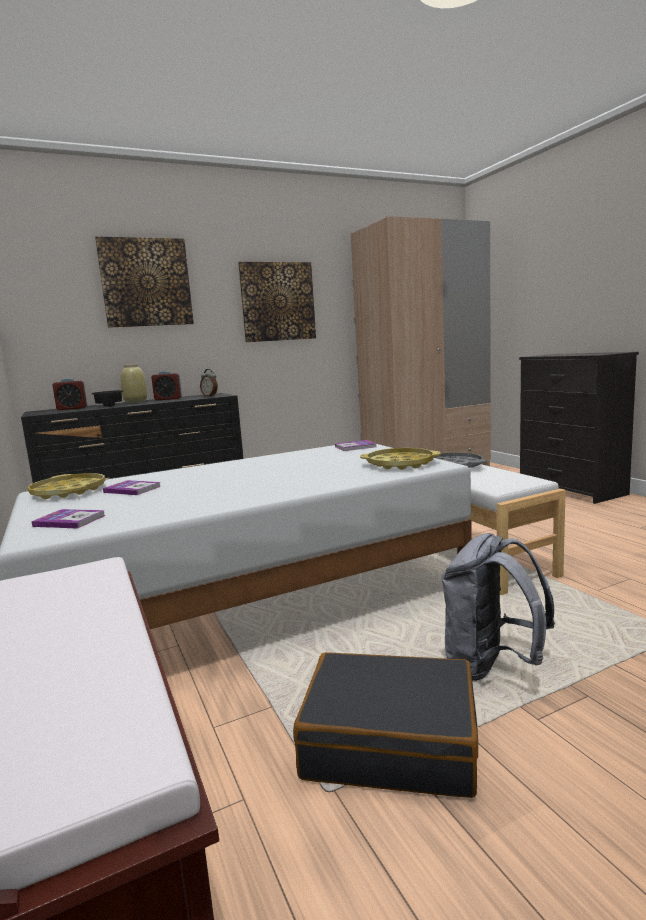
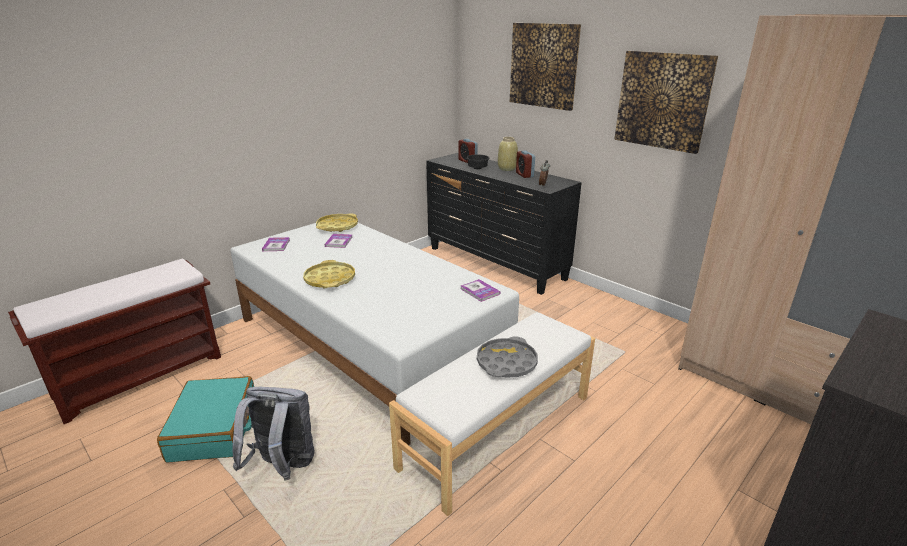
camera: 70 degrees right, 15 degrees up
black suitcase [293,652,478,798] -> turquoise suitcase [157,376,254,463]
yellow tray [360,448,441,470] -> yellow tray moved to [303,260,355,288]

